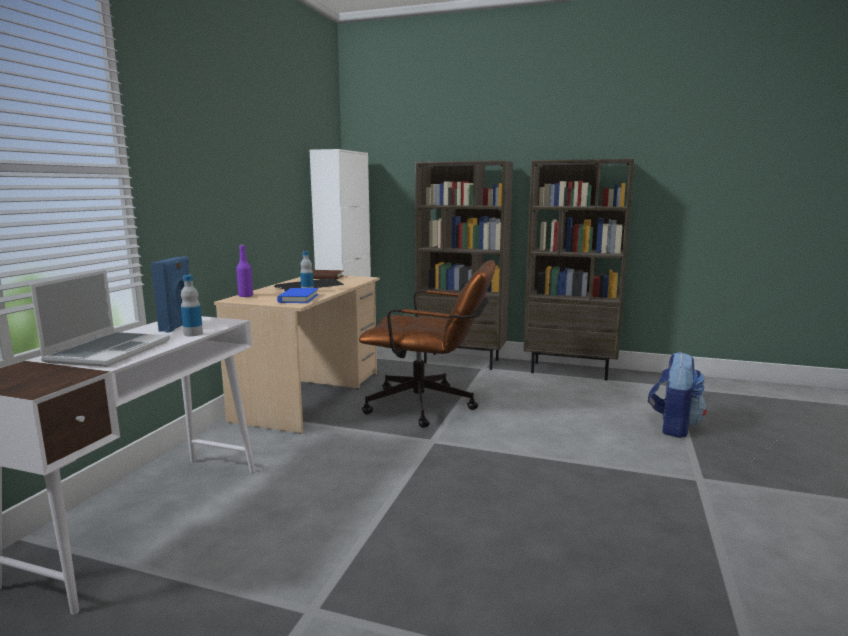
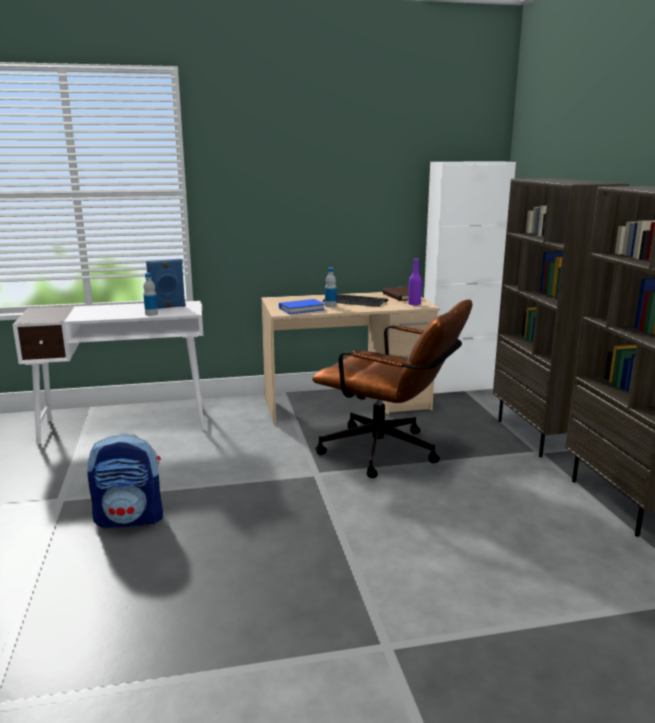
camera: 60 degrees right, 5 degrees up
laptop [30,270,170,367] -> none
purple bottle [236,245,253,297] -> purple bottle moved to [408,258,422,305]
brown office chair [359,260,495,428] -> brown office chair turned 45 degrees counterclockwise [312,299,472,478]
backpack [648,352,707,438] -> backpack moved to [88,433,163,527]

